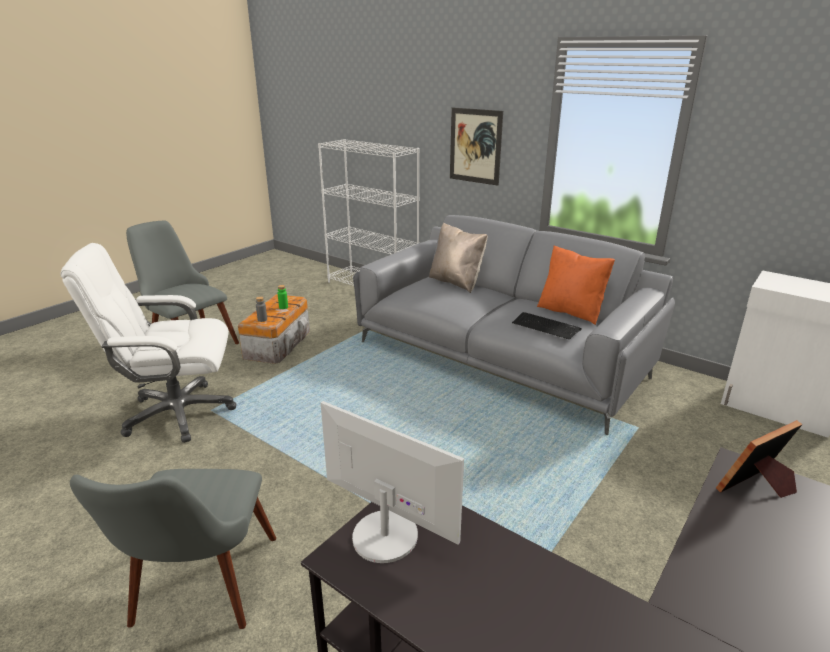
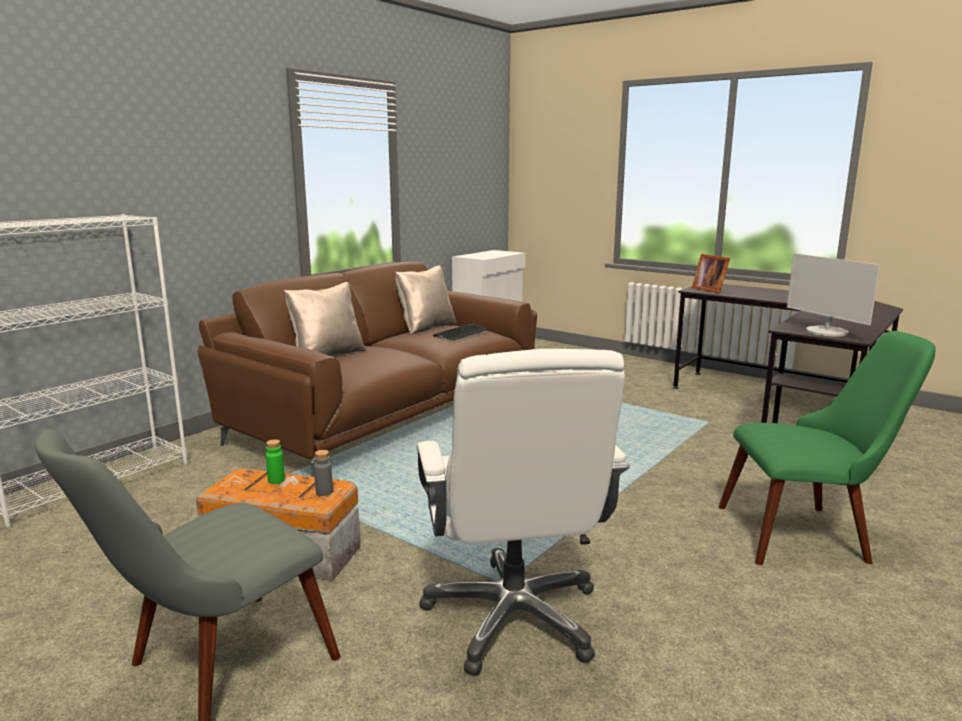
camera: 90 degrees left, 10 degrees down
grey chair [70,469,276,629] -> green chair [719,331,935,565]
monitor [321,401,464,563] -> monitor turned 60 degrees counterclockwise [787,253,880,337]
grey sofa [353,215,675,435] -> brown sofa [198,262,537,477]
picture [450,107,503,186] -> none
orange pillow [537,245,615,325] -> beige pillow [395,265,456,335]

